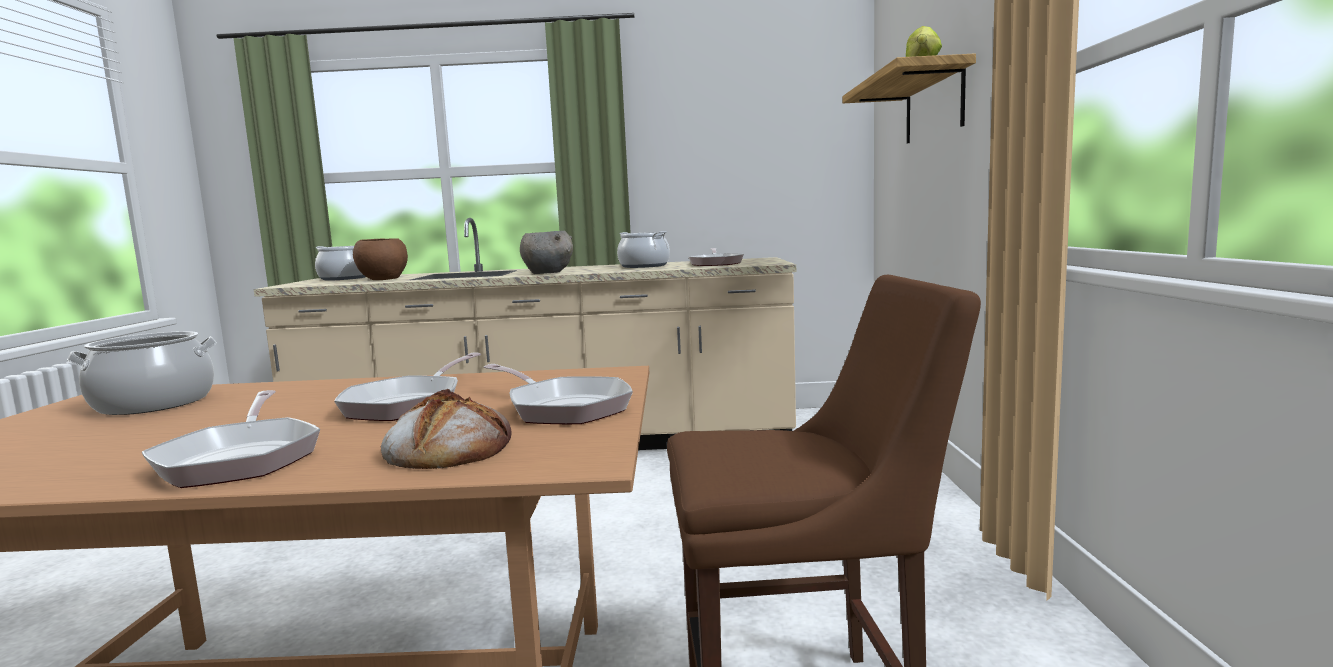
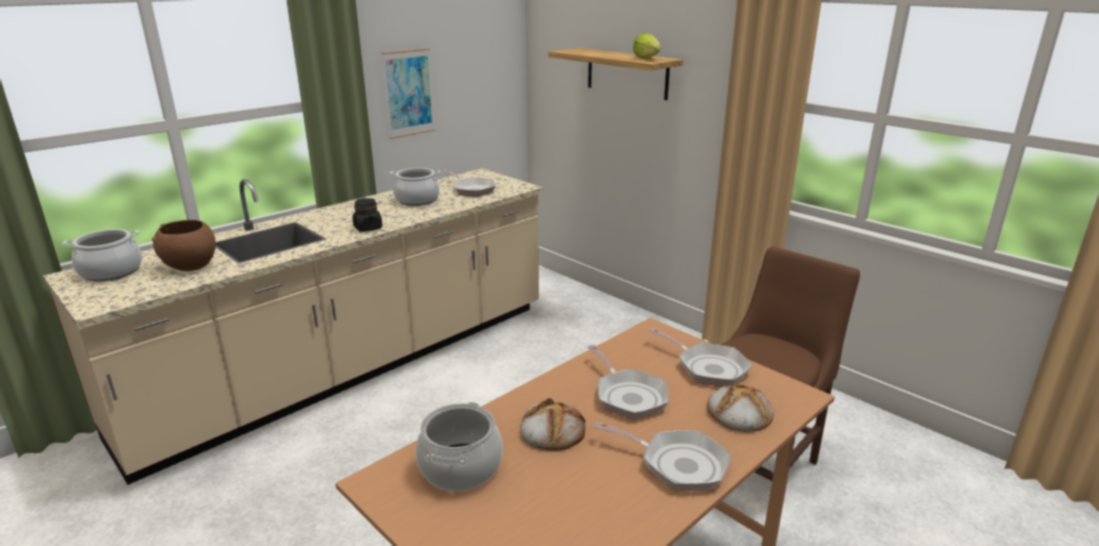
camera: 45 degrees left, 15 degrees up
frying pan [484,364,633,424] -> frying pan turned 45 degrees clockwise [648,328,753,386]
grey bowl [520,230,573,274] -> black jar [353,198,382,232]
none -> picture [382,48,435,139]
none -> bread [521,398,585,451]

